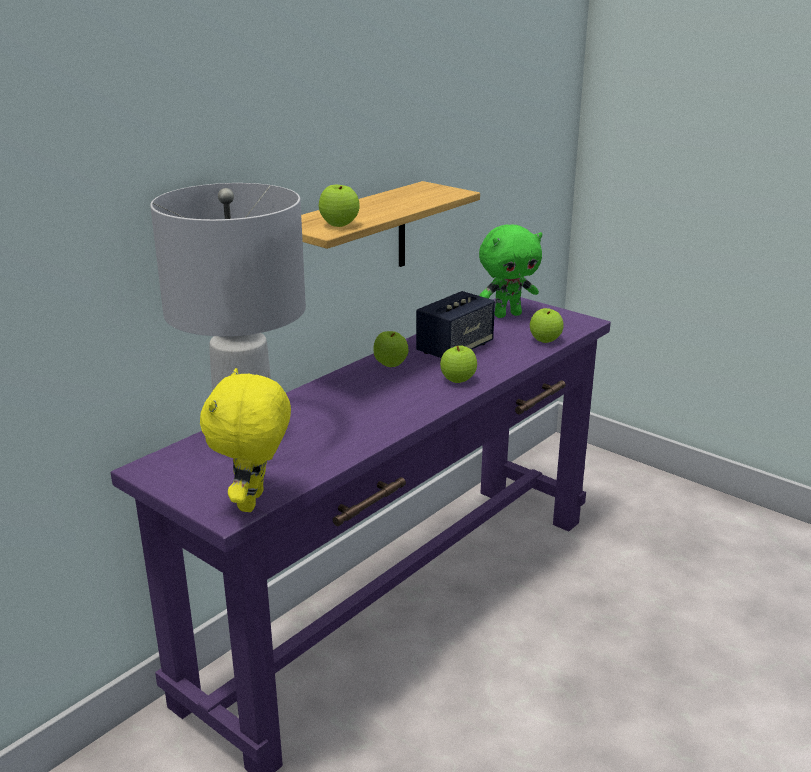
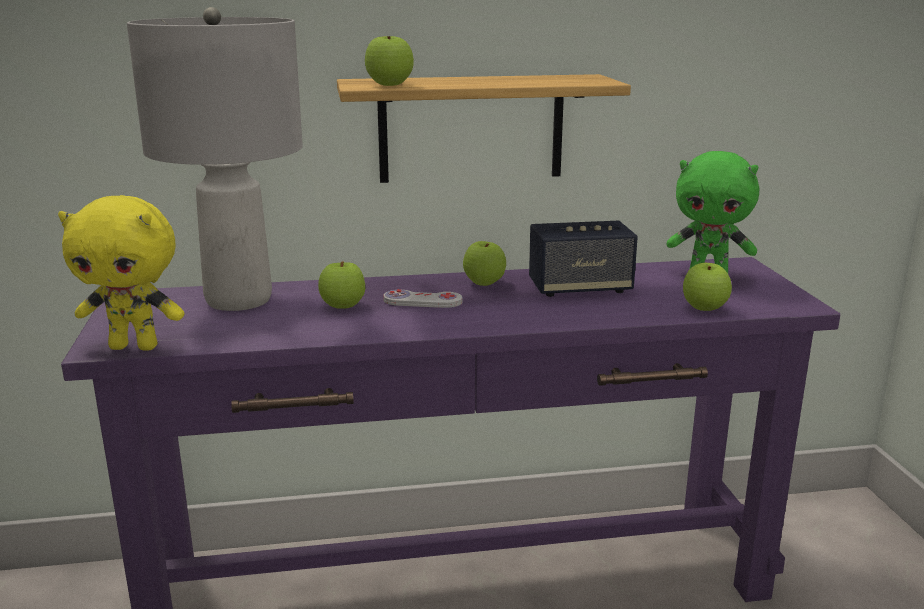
camera: 40 degrees right, 5 degrees down
yellow plush toy [200,368,291,512] -> yellow plush toy turned 135 degrees counterclockwise [58,195,184,351]
apple [440,345,477,383] -> apple moved to [318,262,365,309]
none -> white game controller [383,289,463,308]

